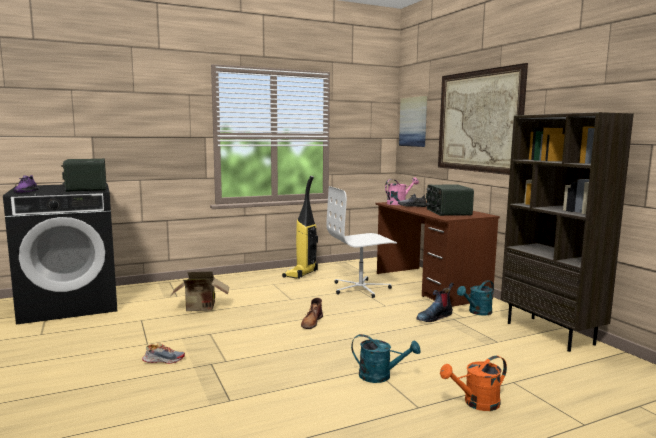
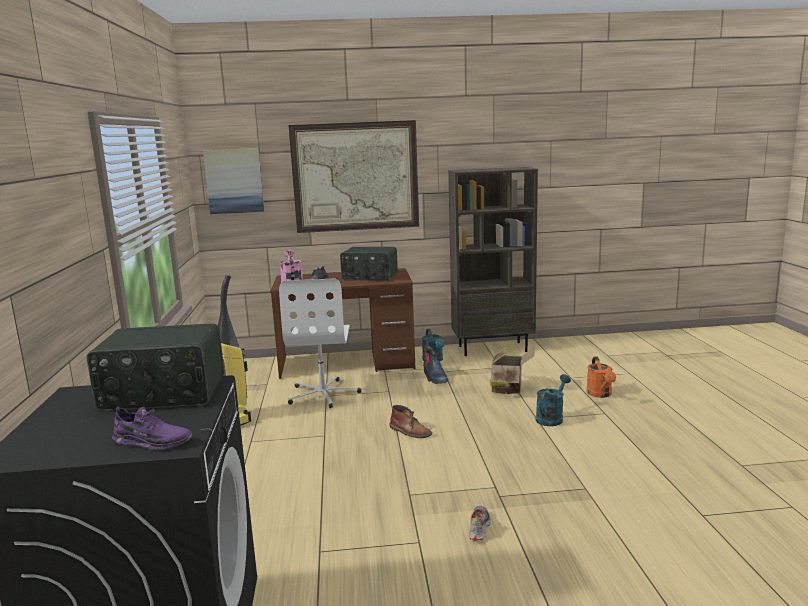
camera: 70 degrees left, 5 degrees up
cardboard box [171,272,229,311] -> cardboard box moved to [490,346,535,394]

